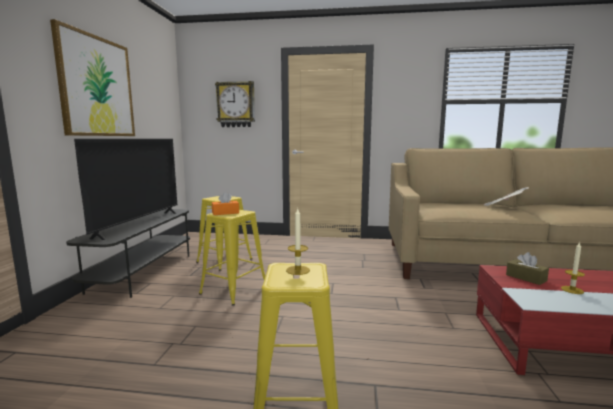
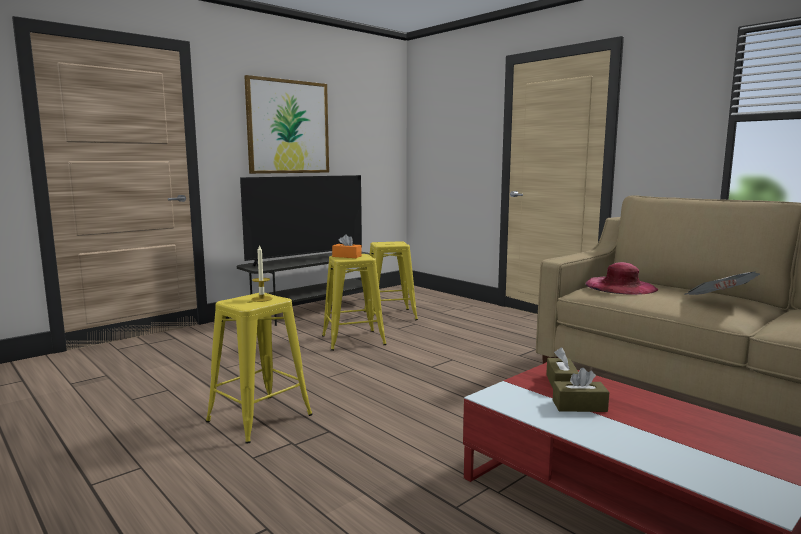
camera: 40 degrees right, 0 degrees up
wall clock [215,81,255,127] -> none
candle [561,242,585,294] -> brown tissue box [553,368,609,412]
none -> pink hat [586,262,658,295]

